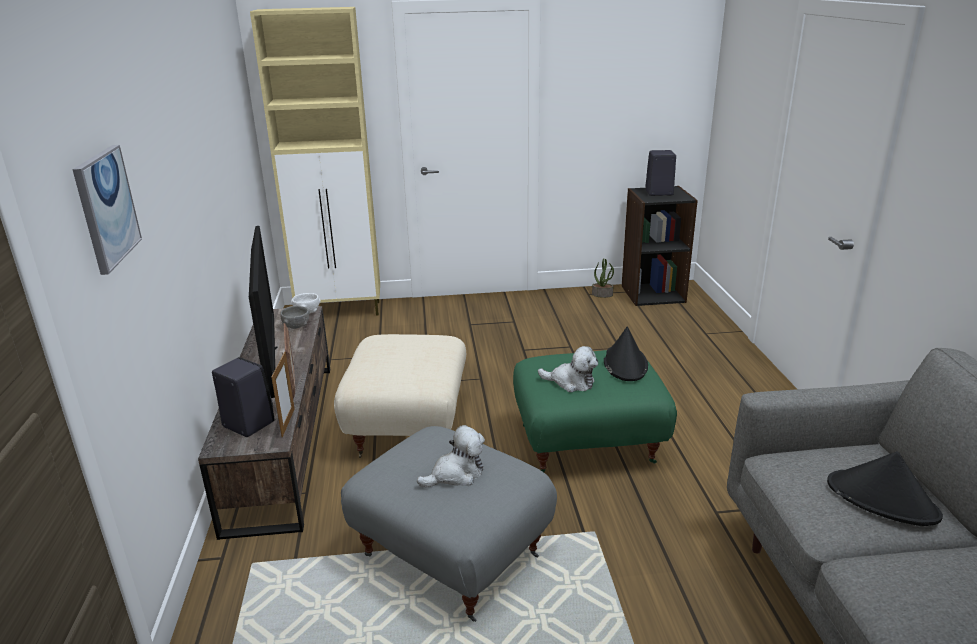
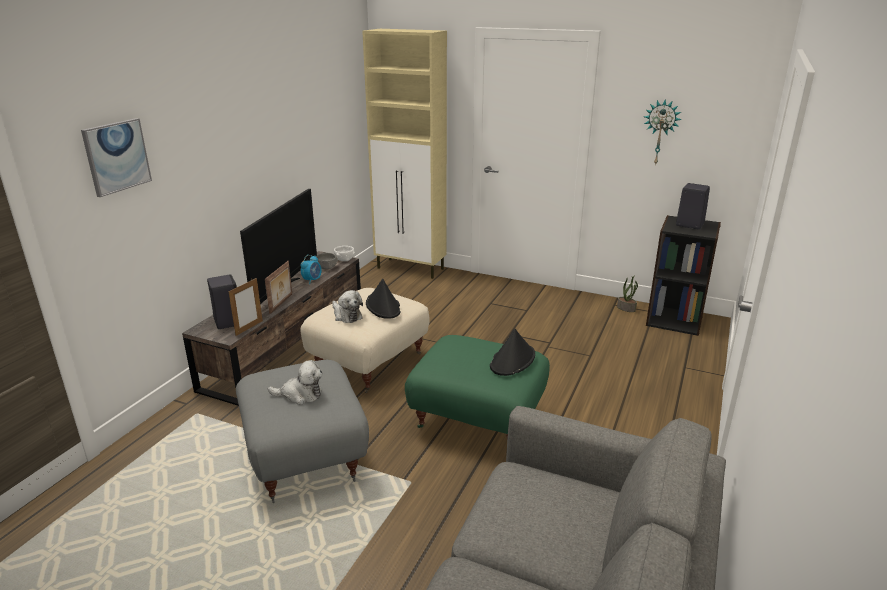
camera: 30 degrees right, 0 degrees up
plush toy [538,346,598,392] -> plush toy moved to [332,290,363,323]
black hat [827,451,943,526] -> black hat moved to [366,279,401,319]
none -> alarm clock [300,255,322,284]
none -> wall clock [644,100,682,166]

